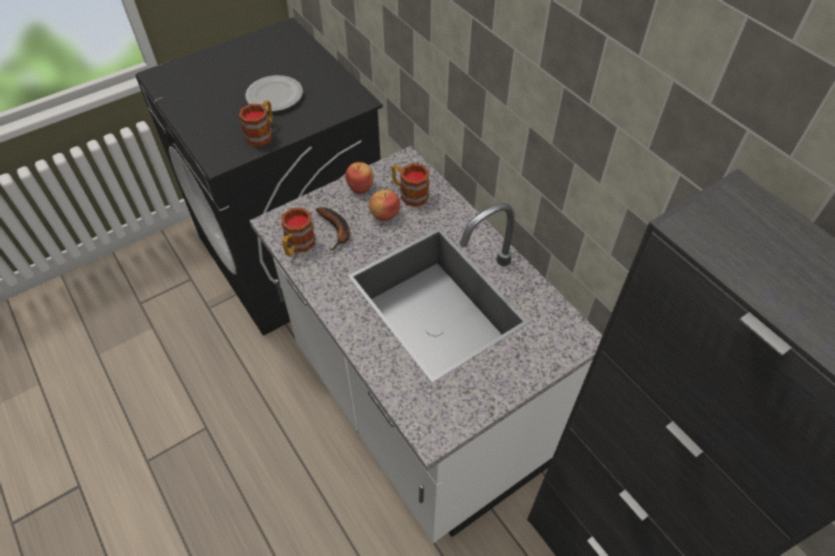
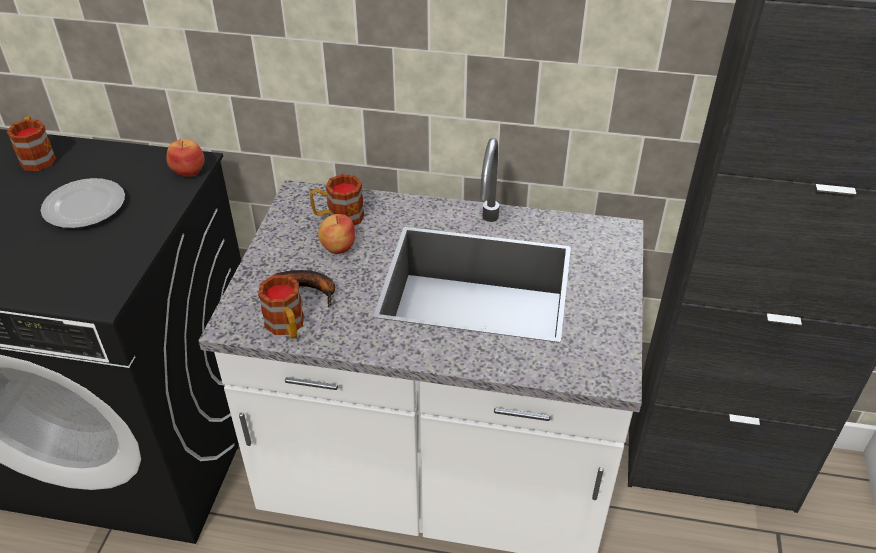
camera: 45 degrees left, 10 degrees down
mug [239,100,273,146] -> mug moved to [7,116,56,171]
apple [345,162,373,194] -> apple moved to [166,139,205,177]

